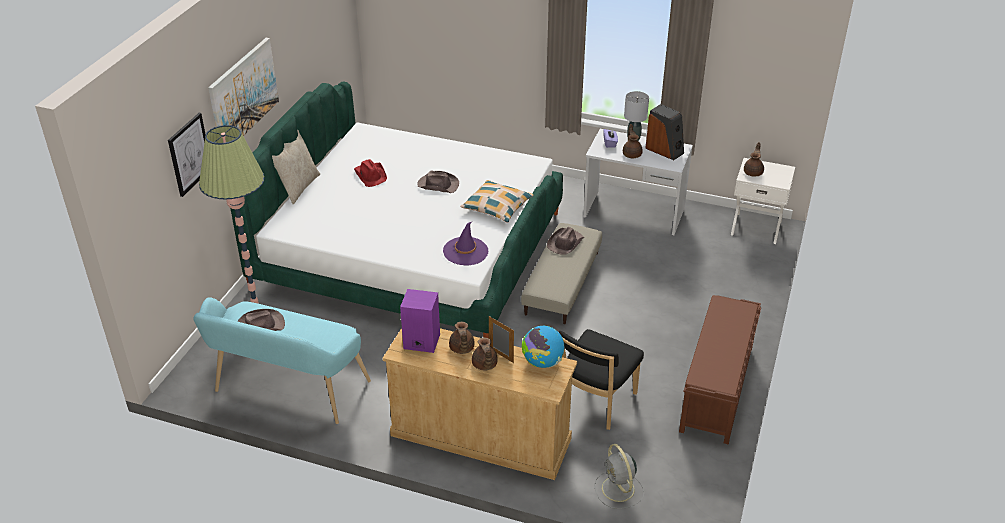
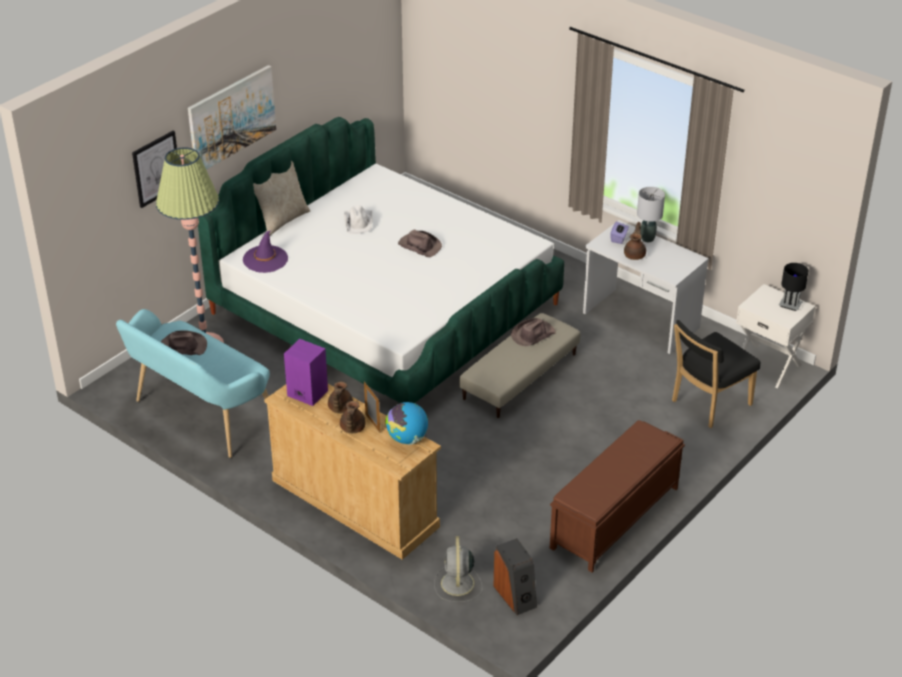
camera: 20 degrees right, 0 degrees up
red hat [354,159,387,187] -> white hat [344,205,372,234]
purple hat [443,222,488,266] -> purple hat moved to [243,230,288,273]
pillow [460,180,533,223] -> none
black chair [559,329,644,430] -> black chair moved to [672,320,760,428]
speaker [645,104,684,160] -> speaker moved to [493,538,537,615]
brown teapot [744,142,764,176] -> none
none -> black table lamp [779,263,809,311]

